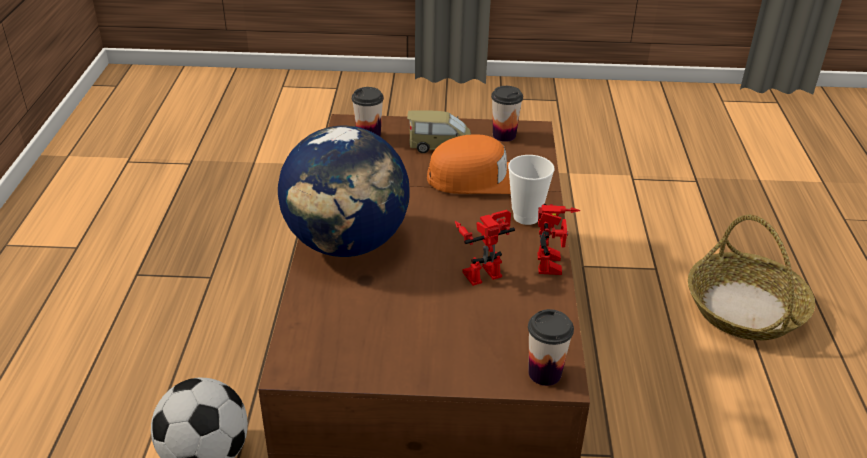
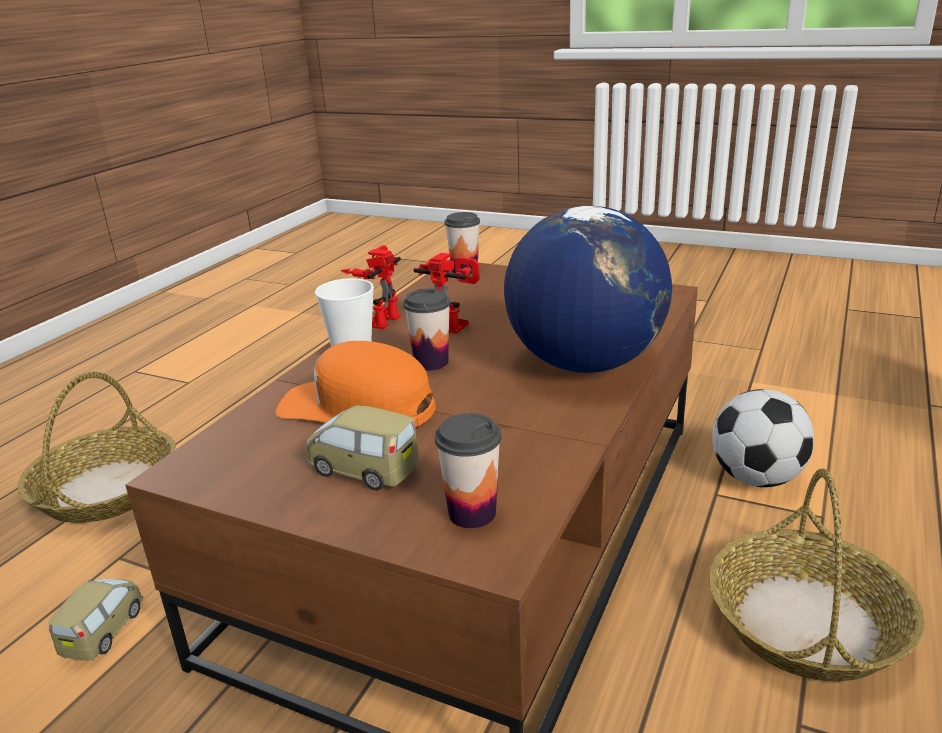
camera: 155 degrees left, 10 degrees down
toy robot [455,210,515,286] -> toy robot turned 150 degrees counterclockwise [413,253,480,334]
cup [491,86,523,142] -> cup moved to [403,289,450,371]
none -> toy car [47,579,143,660]
none -> basket [709,468,925,682]

